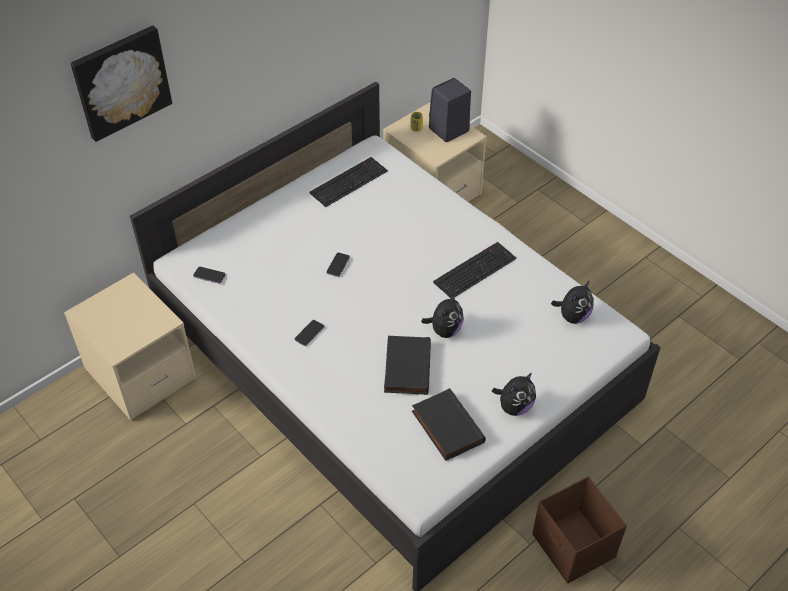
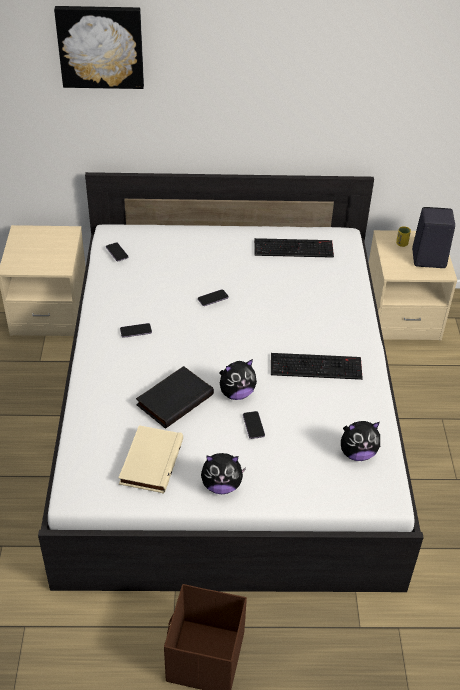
camera: 40 degrees right, 5 degrees down
black book [412,388,486,461] -> beige book [118,425,183,494]
none -> phone [243,411,265,439]

